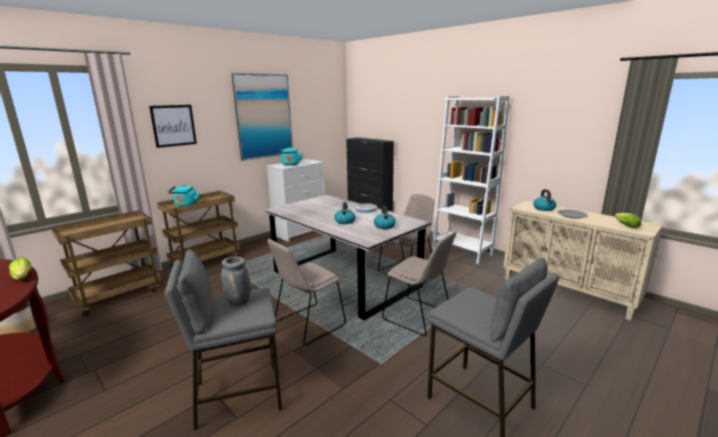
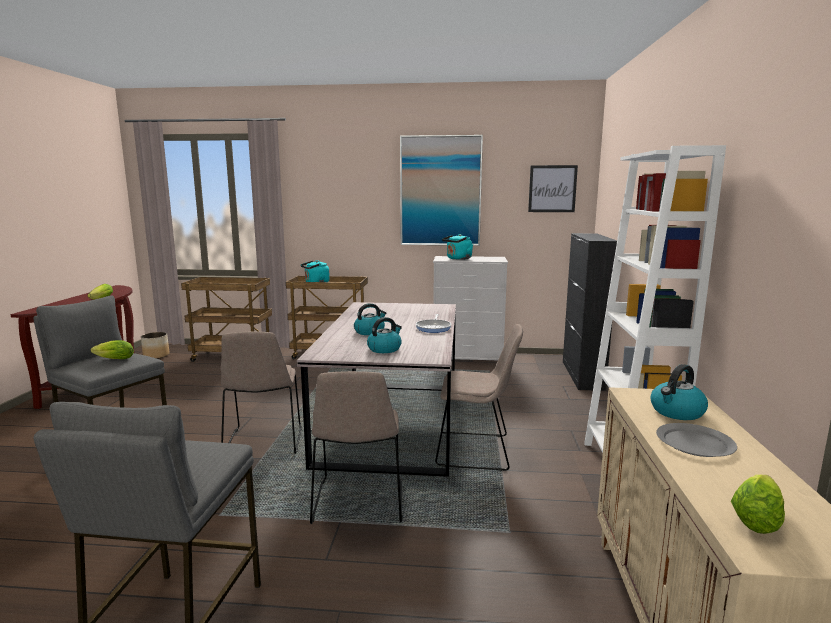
camera: 50 degrees right, 5 degrees down
picture [149,105,197,148] -> picture moved to [528,165,578,212]
grey vase [221,256,251,306] -> lettuce [91,340,134,359]
beige chair [267,239,346,345] -> beige chair turned 105 degrees counterclockwise [220,332,302,454]

